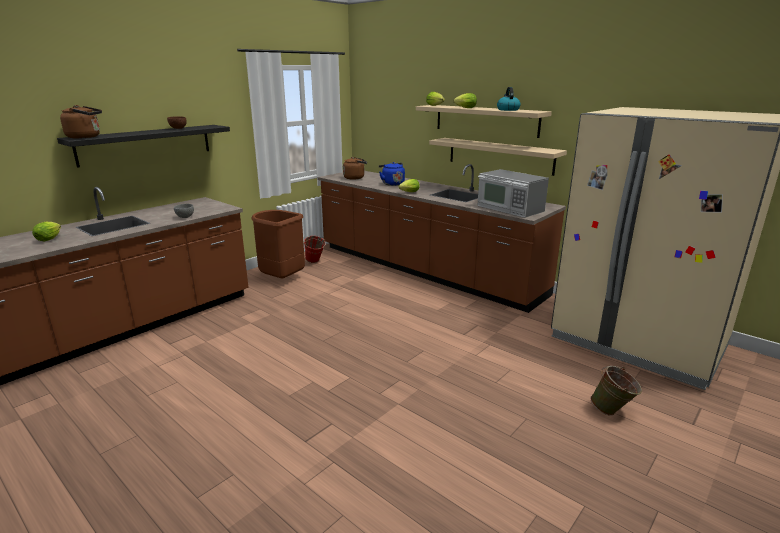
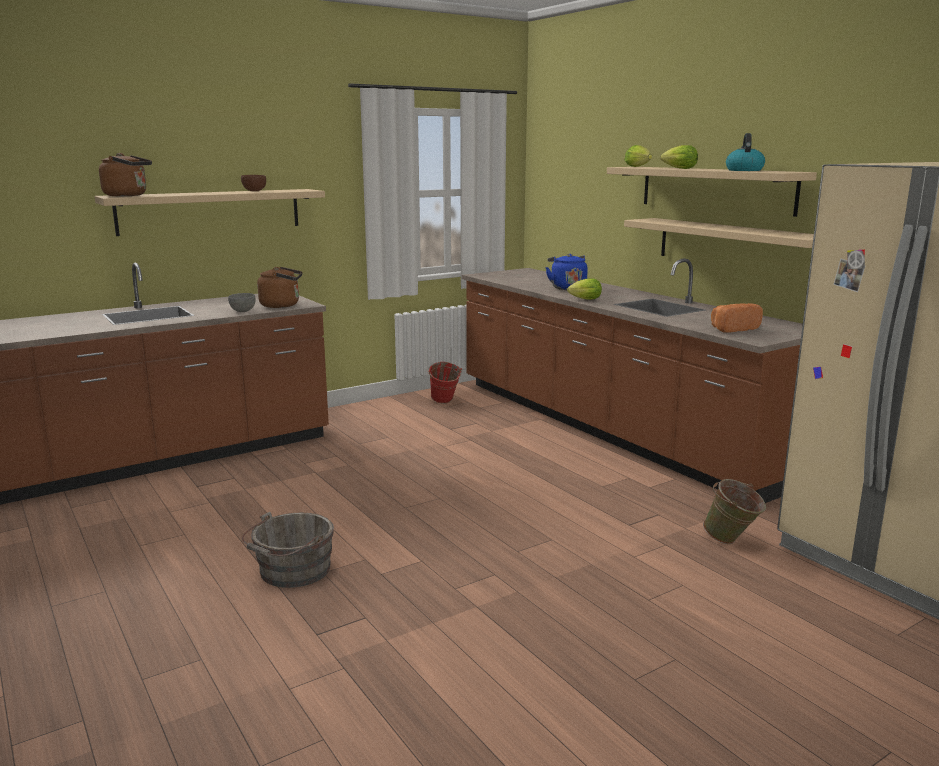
camera: 15 degrees right, 5 degrees down
lettuce [32,222,61,242] -> none
black shelf [57,125,230,168] -> beige shelf [95,189,325,236]
brown trash can [251,210,305,279] -> none
brown kettle [343,157,367,180] -> brown kettle moved to [257,267,303,308]
microwave [477,169,549,218] -> bread [711,303,763,333]
green bucket [590,366,642,416] -> green bucket moved to [703,479,766,544]
none -> grey bucket [242,512,334,588]

